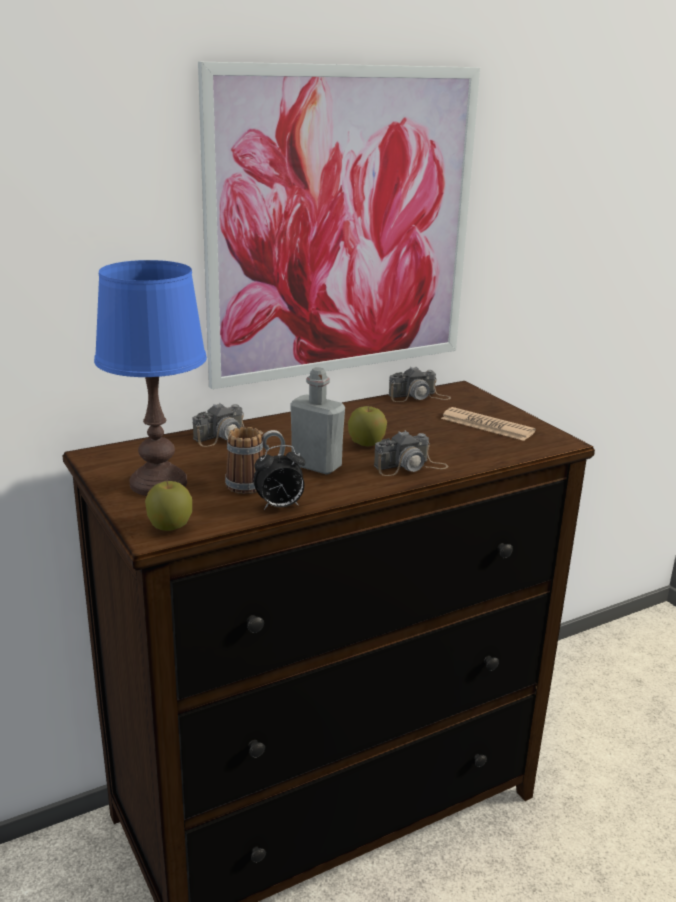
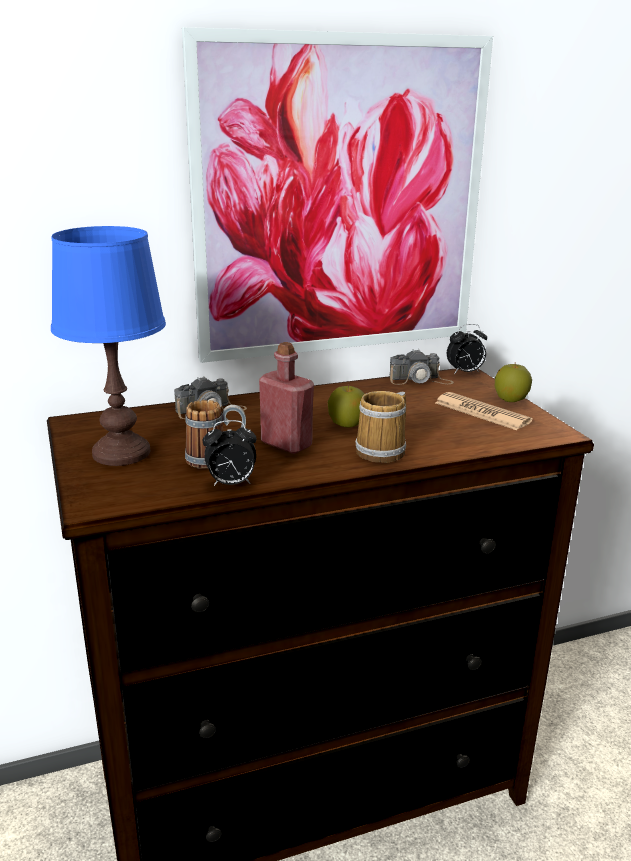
camera: 10 degrees right, 0 degrees up
apple [145,481,192,531] -> apple moved to [495,362,532,402]
grey bottle [290,367,345,475] -> red bottle [259,342,314,454]
camera [374,431,449,476] -> mug [355,391,406,463]
none -> alarm clock [447,324,487,374]

